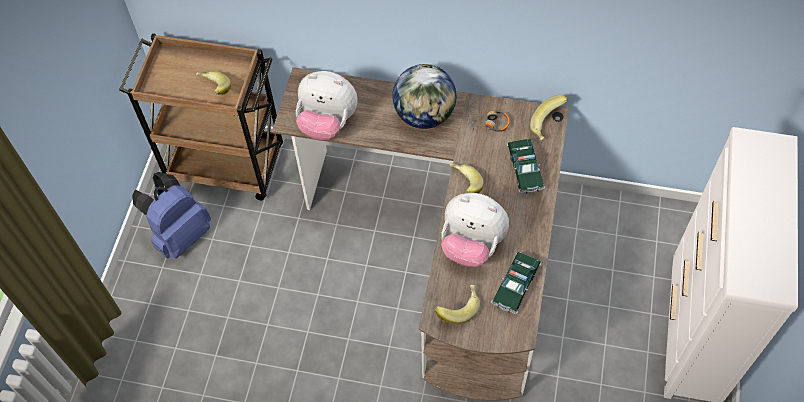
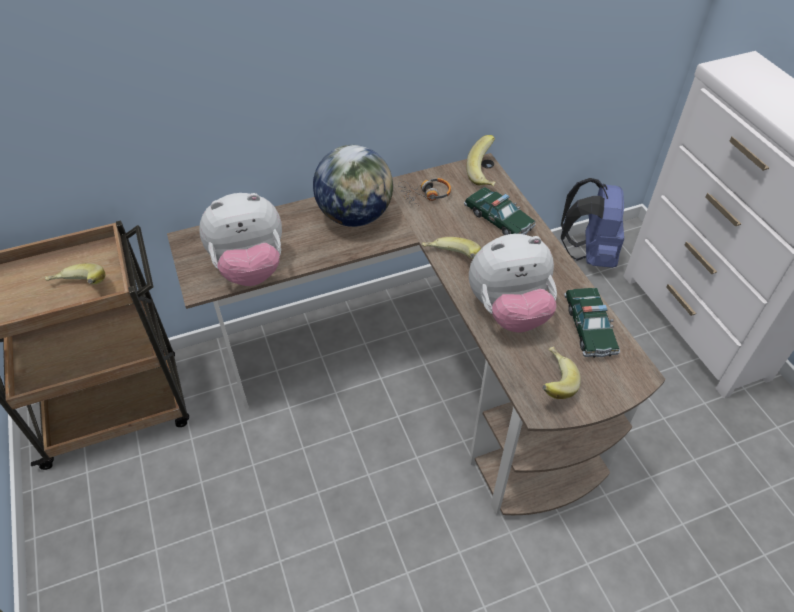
camera: 35 degrees left, 10 degrees down
blue backpack [132,172,211,259] -> blue backpack moved to [561,178,624,268]

